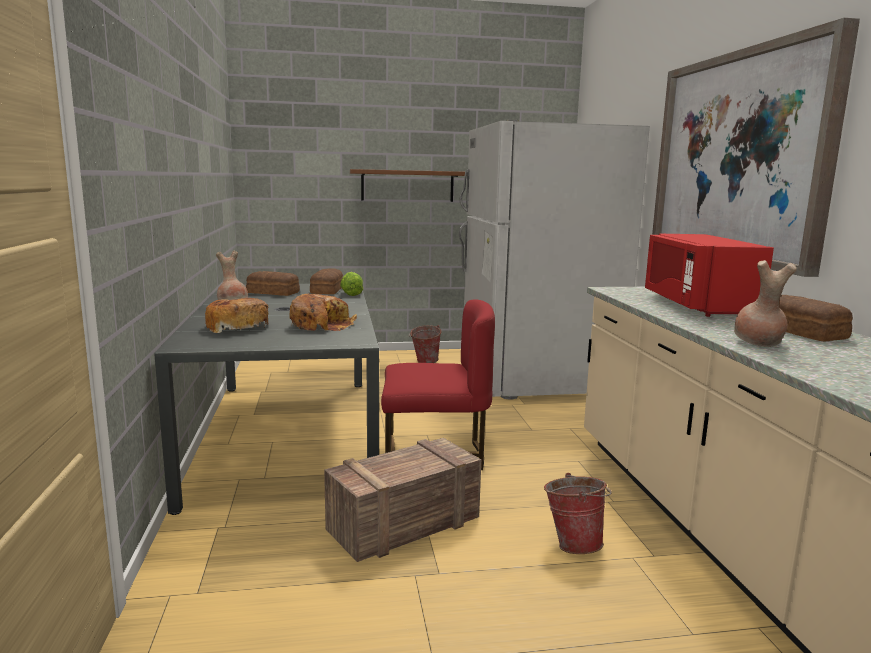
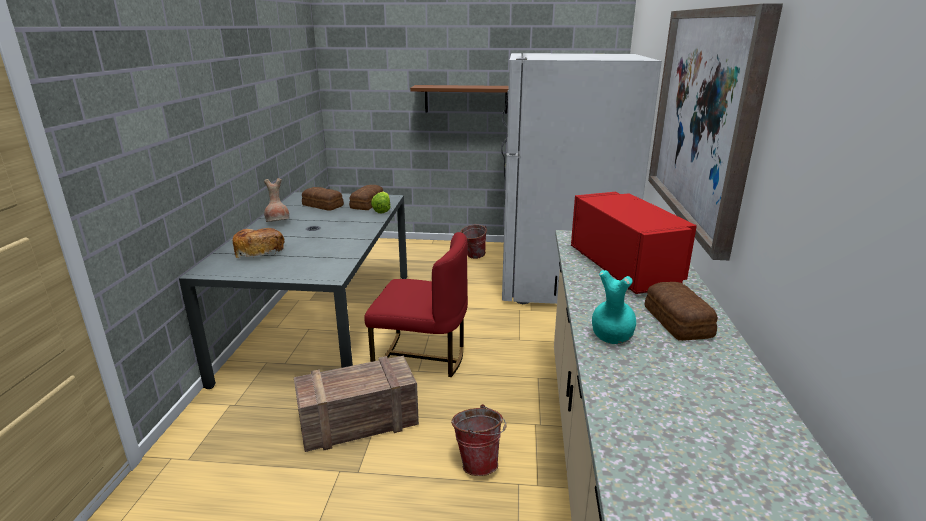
camera: 15 degrees right, 10 degrees up
bread [290,294,357,331] -> none
red microwave [645,234,774,317] -> red microwave turned 150 degrees clockwise [571,192,697,294]
brown vase [734,260,797,347] -> turquoise vase [592,270,636,344]

